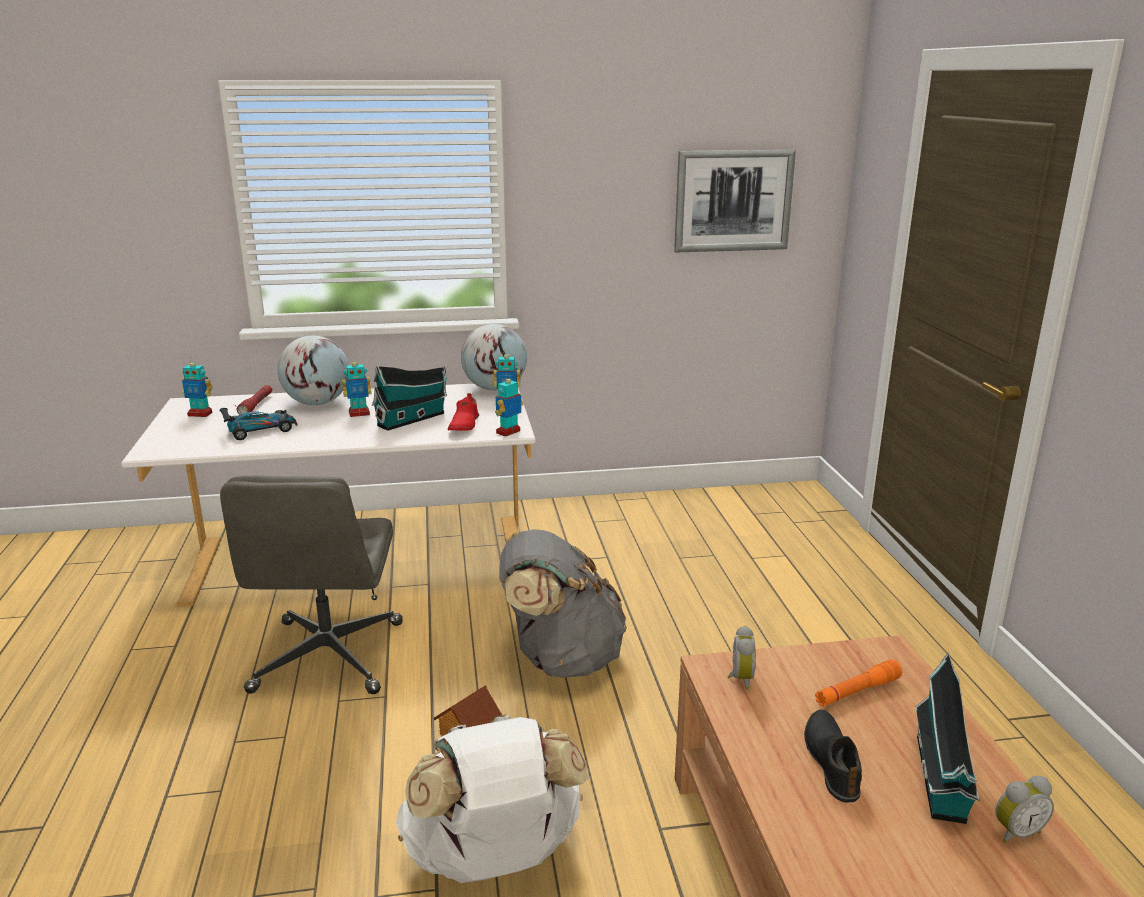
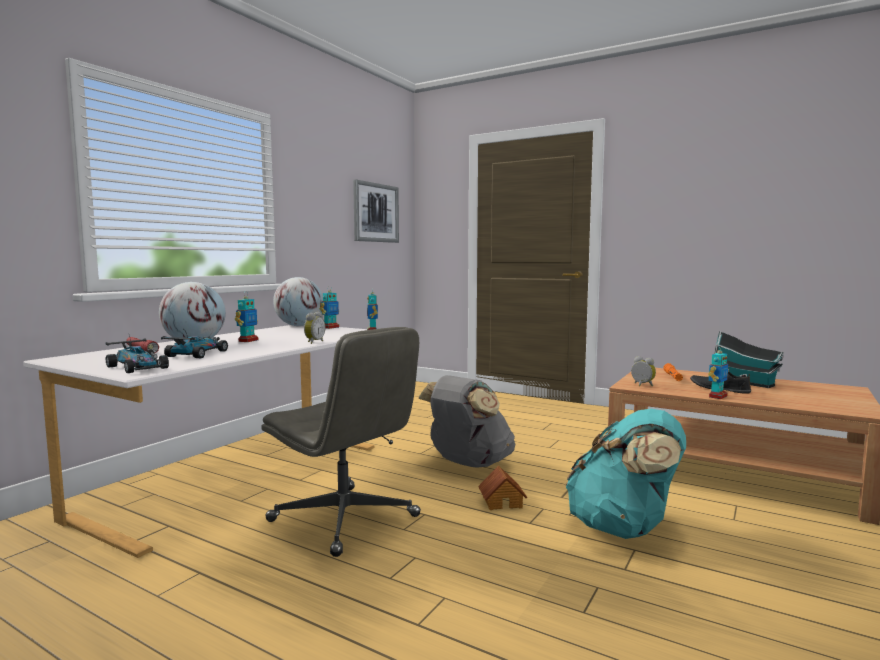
camera: 50 degrees left, 15 degrees down
toy robot [182,357,213,417] -> toy robot moved to [708,345,728,399]
toy house [372,365,447,431] -> none
white backpack [396,715,588,883] -> turquoise backpack [565,409,686,539]
red shoe [448,393,479,431] -> none
alarm clock [995,776,1054,844] -> alarm clock moved to [304,312,325,344]
none -> toy car [106,335,169,373]

